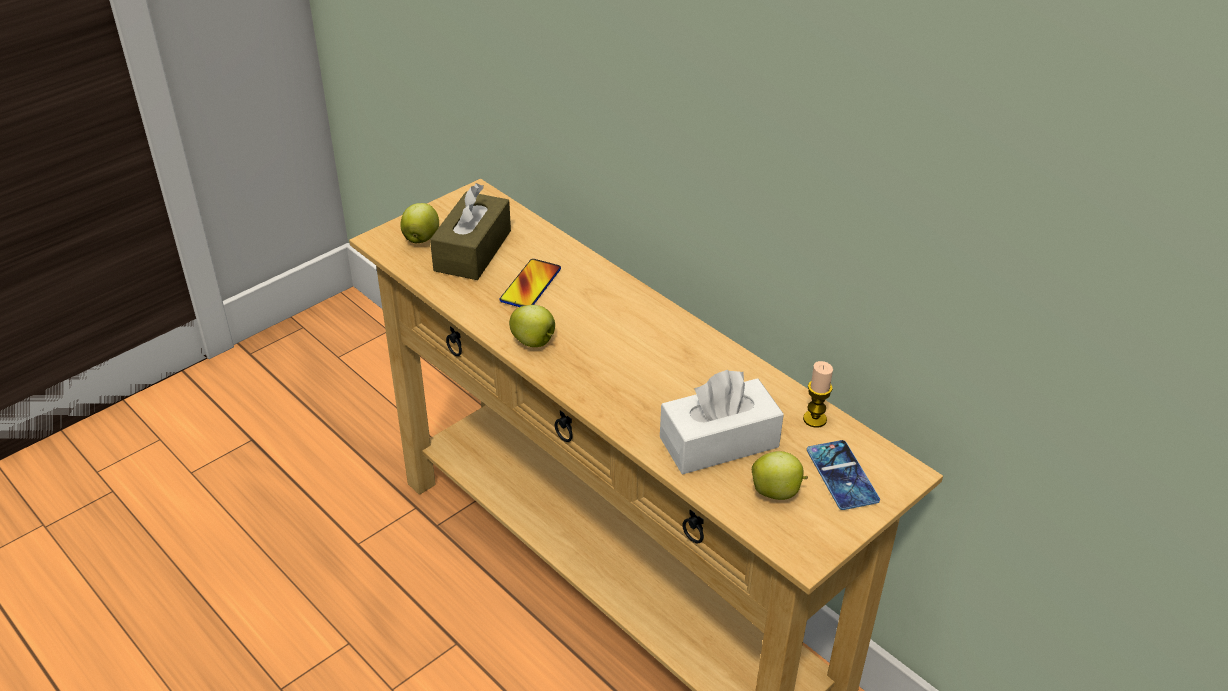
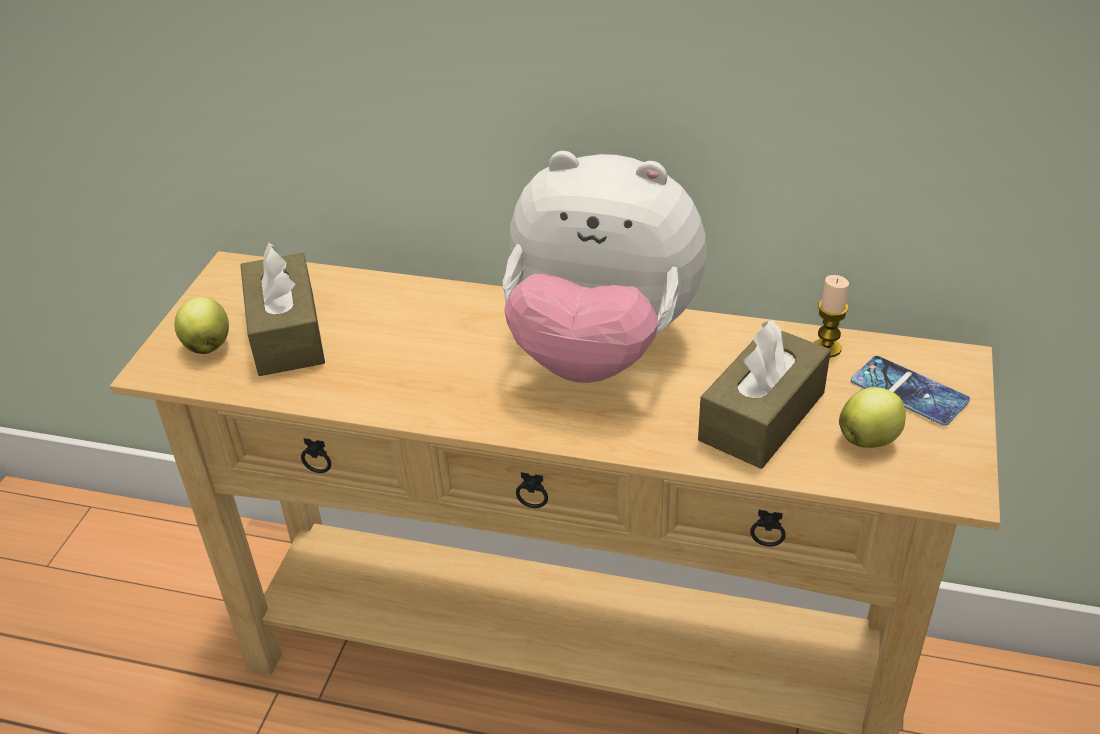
camera: 30 degrees left, 0 degrees up
phone [500,259,561,307] -> none
apple [509,305,555,347] -> none
white tissue box [660,370,784,474] -> brown tissue box [698,320,831,469]
none -> plush toy [503,151,706,383]

